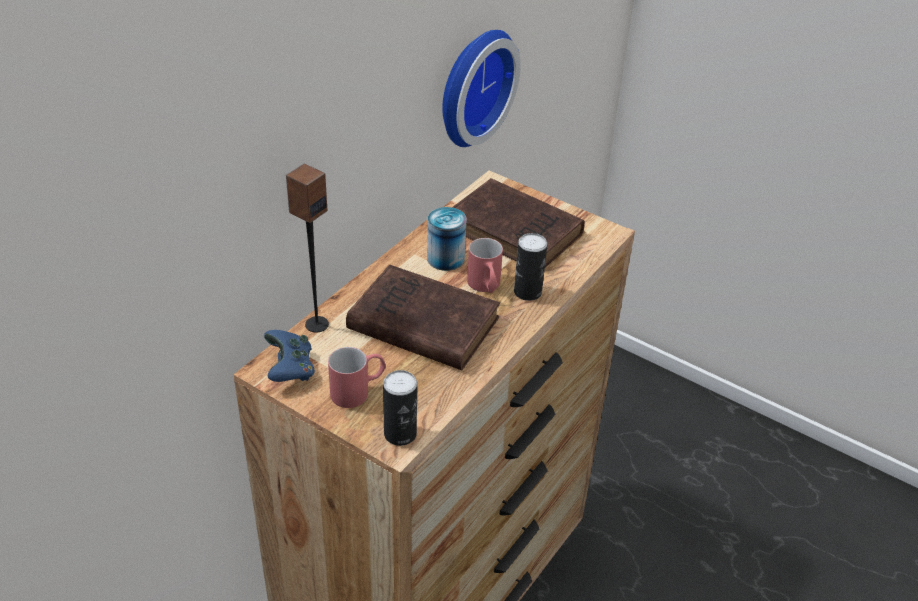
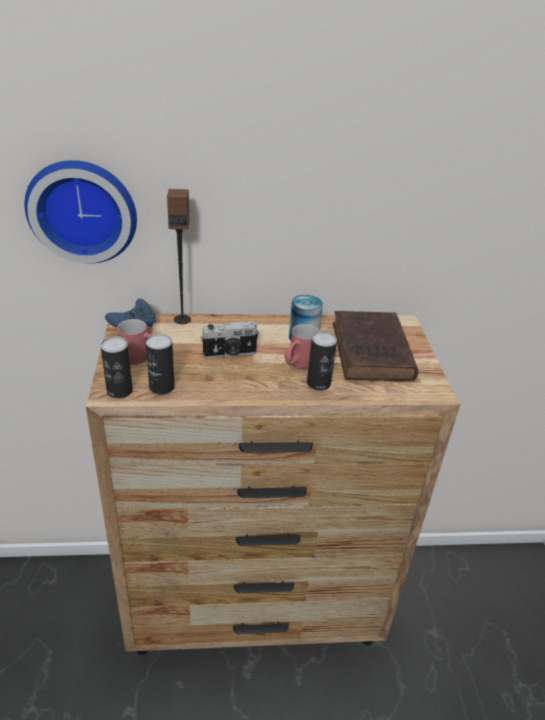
camera: 50 degrees right, 5 degrees down
brown book [346,265,500,370] -> camera [201,321,259,358]
wall clock [442,30,521,147] -> wall clock moved to [24,160,137,264]
none -> can [146,333,175,395]

